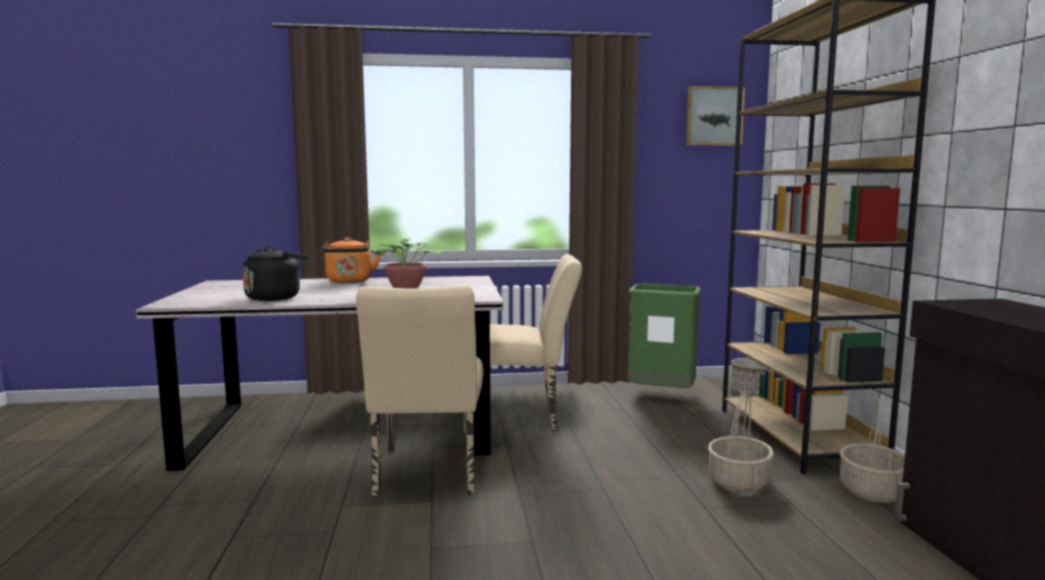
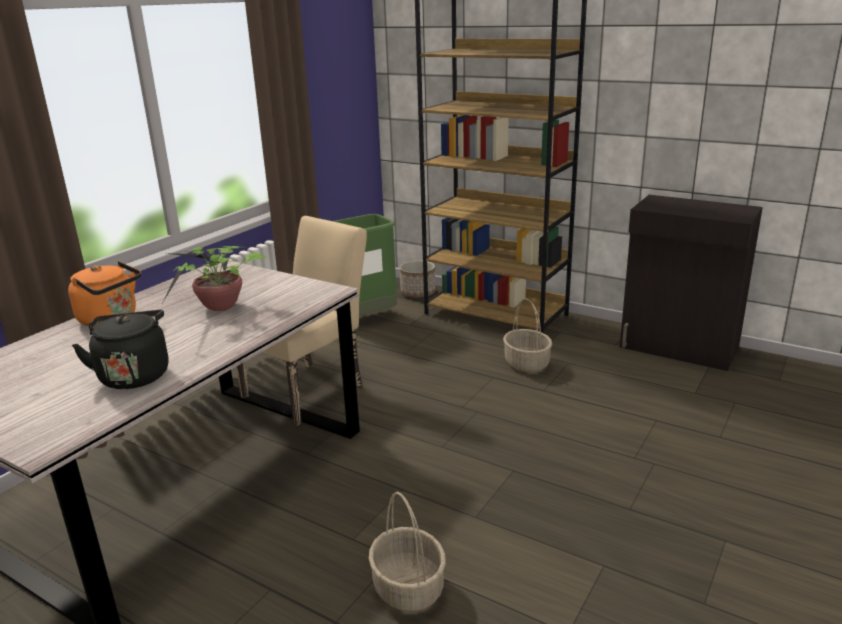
camera: 50 degrees left, 15 degrees up
beige chair [356,286,484,496] -> none
picture [686,86,745,146] -> none
basket [839,398,905,503] -> basket moved to [369,492,446,611]

